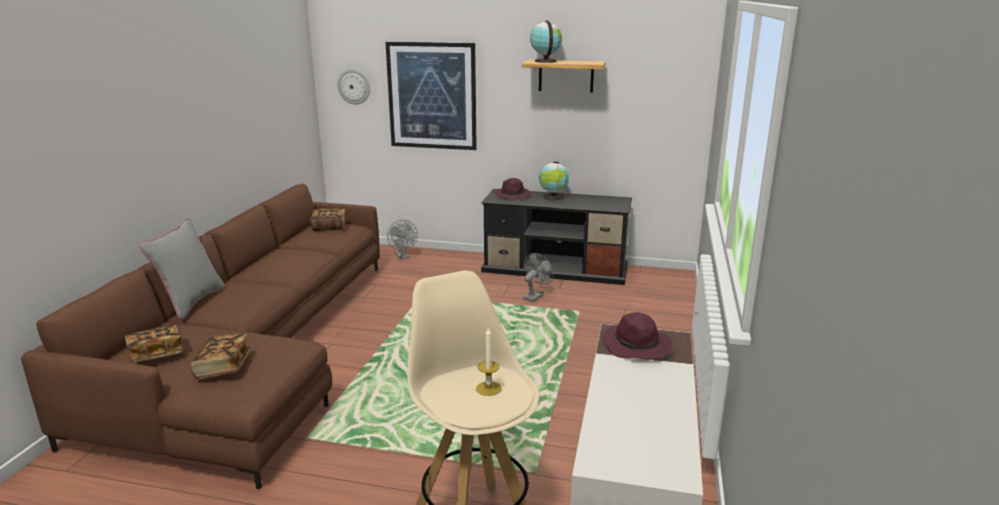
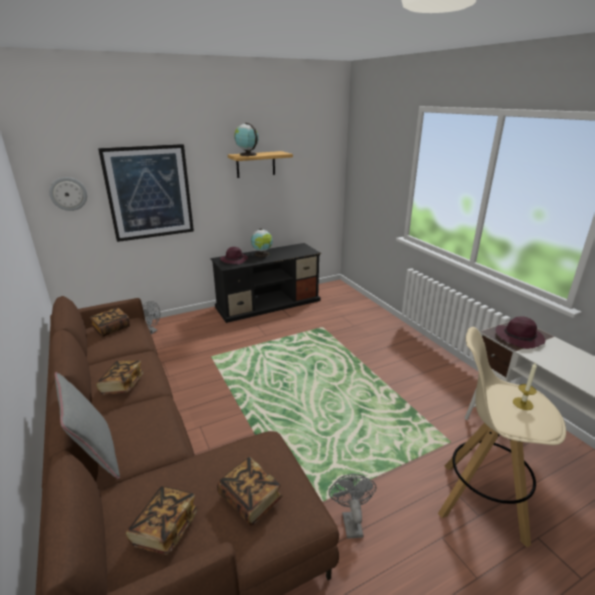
camera: 40 degrees left, 5 degrees up
grey fan [523,253,554,302] -> grey fan moved to [329,474,376,539]
none -> book [96,360,144,395]

